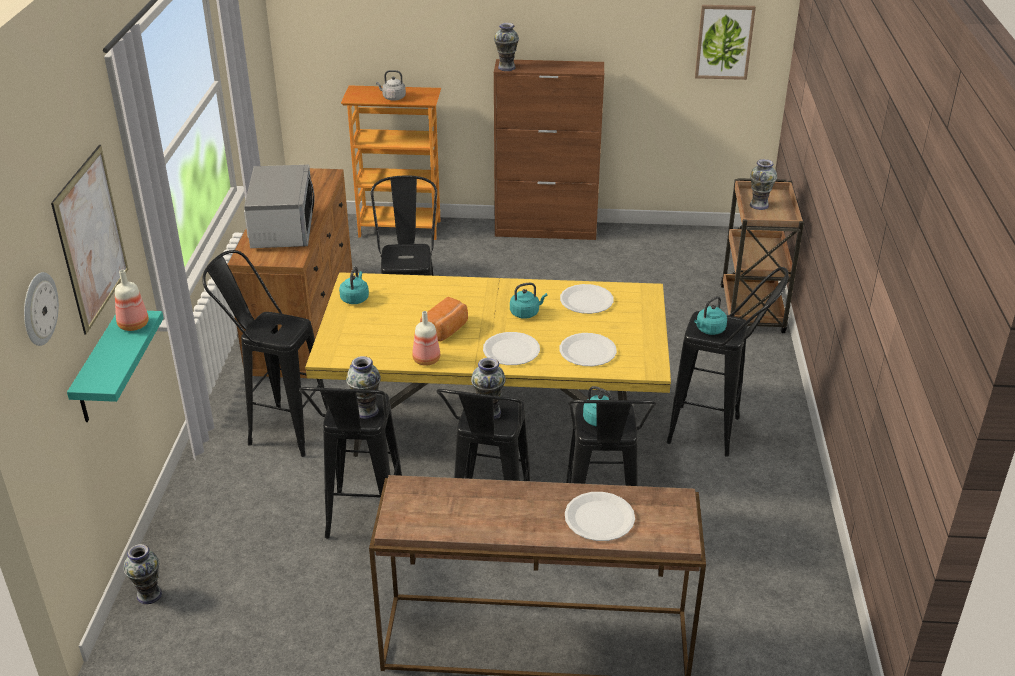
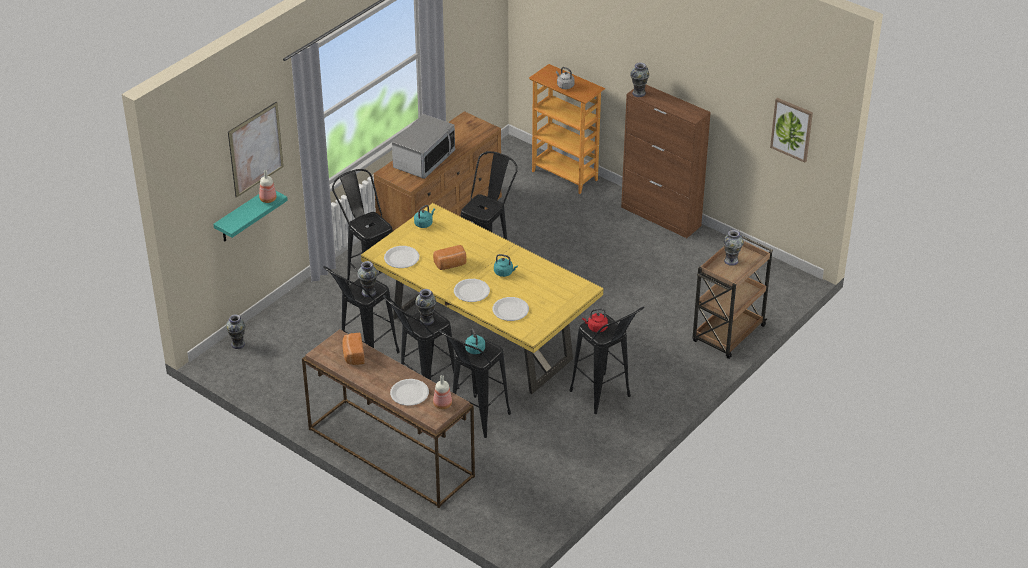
camera: 35 degrees right, 5 degrees up
wall clock [24,272,59,346] -> none
bottle [412,311,440,366] -> bottle moved to [433,375,452,409]
white plate [560,284,614,314] -> white plate moved to [384,246,420,268]
turquoise kettle [694,296,727,335] -> red kettle [582,308,608,332]
none -> bread [342,333,364,365]

